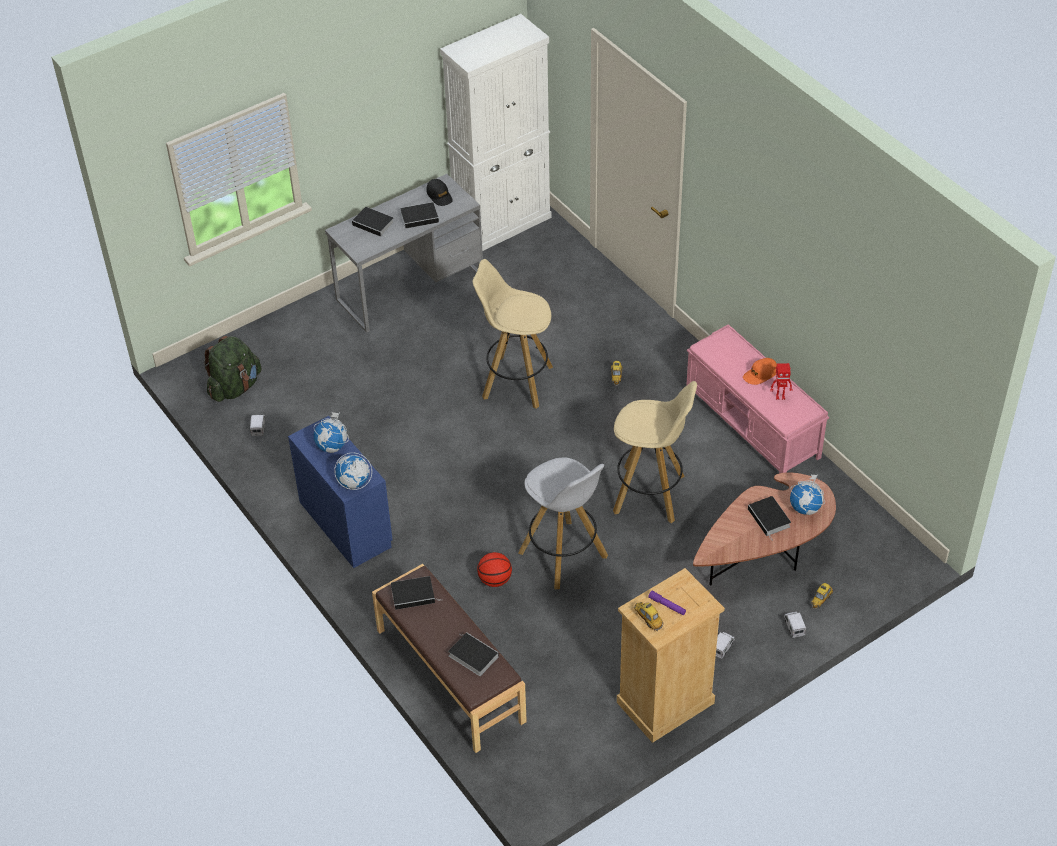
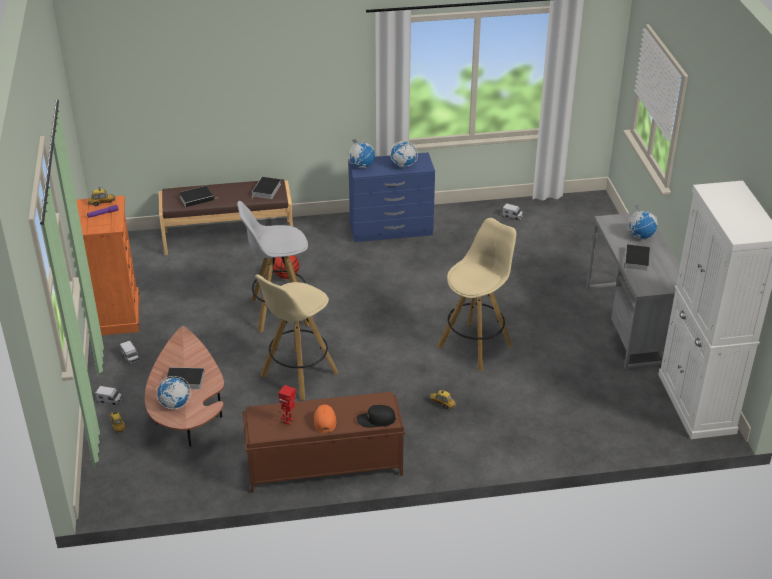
camera: 115 degrees right, 10 degrees down
green backpack [204,336,262,402] -> none
book [352,207,394,238] -> globe [627,204,658,239]
black cap [426,179,453,206] -> black cap moved to [357,405,396,428]
beige dresser [617,568,725,743] -> orange dresser [77,196,139,335]
pink bench [686,324,829,473] -> brown bench [242,392,405,493]

